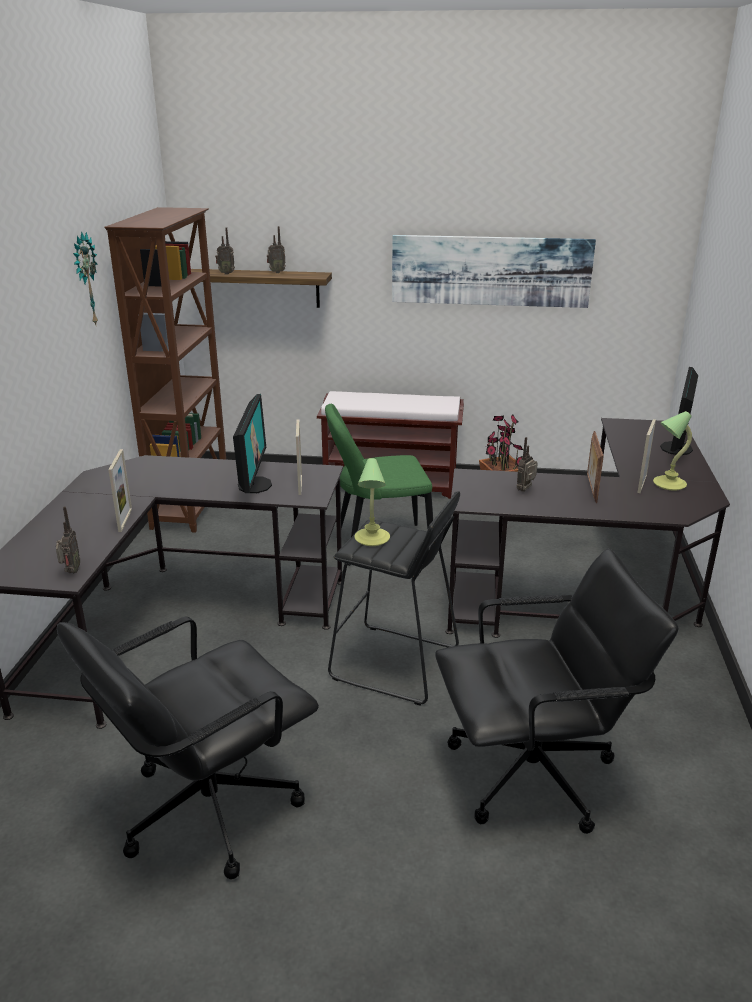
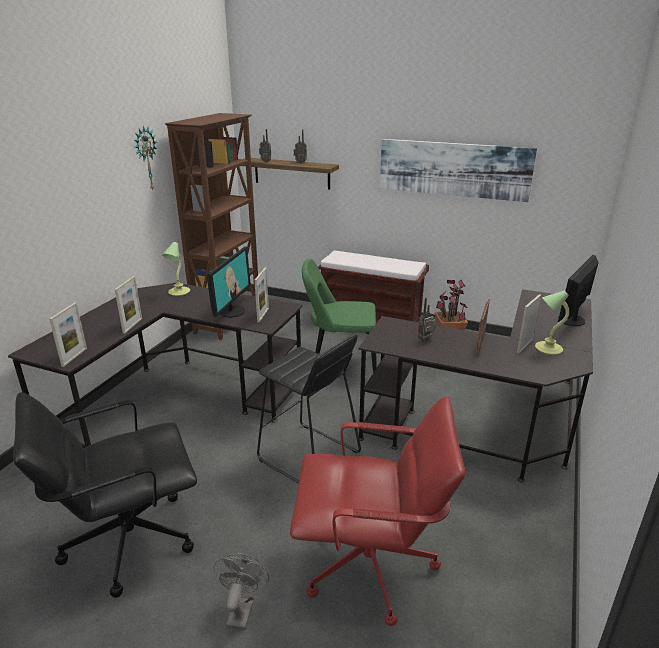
camera: 15 degrees right, 0 degrees up
radio [56,506,80,573] -> picture frame [49,303,87,367]
table lamp [354,458,390,546] -> table lamp moved to [162,242,190,296]
black office chair [435,548,679,834] -> red office chair [290,396,465,626]
none -> grey fan [213,553,269,630]

